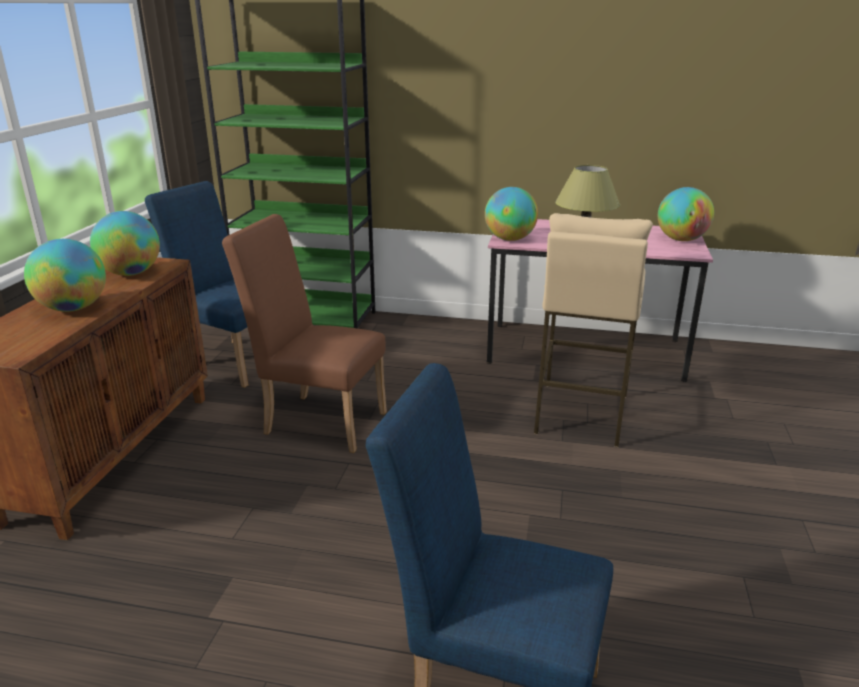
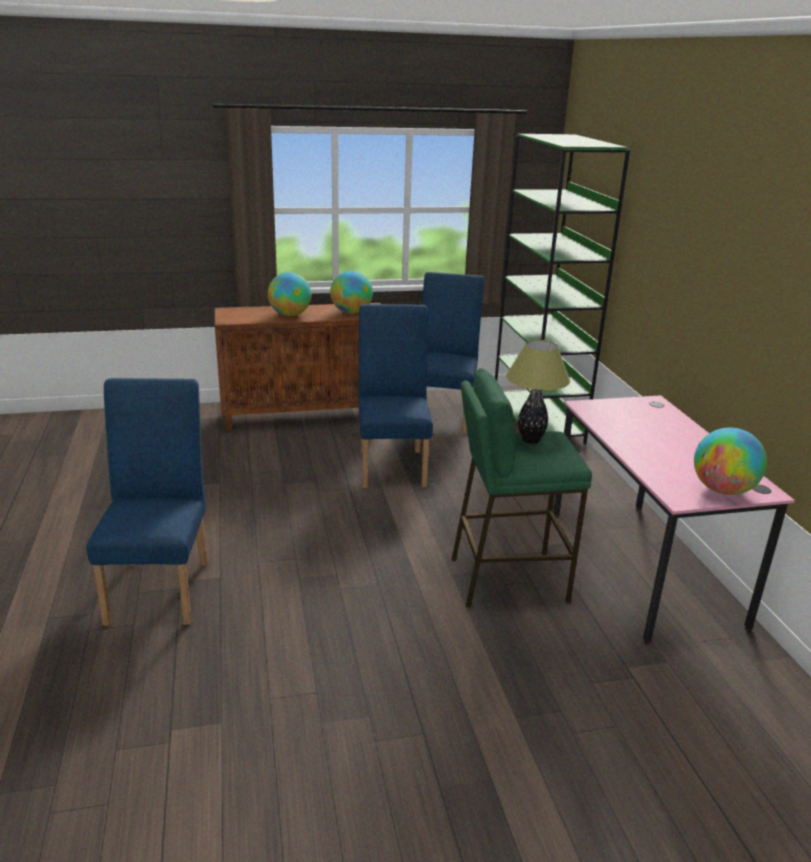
camera: 65 degrees right, 0 degrees up
brown chair [222,214,387,453] -> blue chair [359,304,433,488]
globe [485,187,538,241] -> none
beige stool [534,213,653,447] -> green stool [452,368,592,608]

